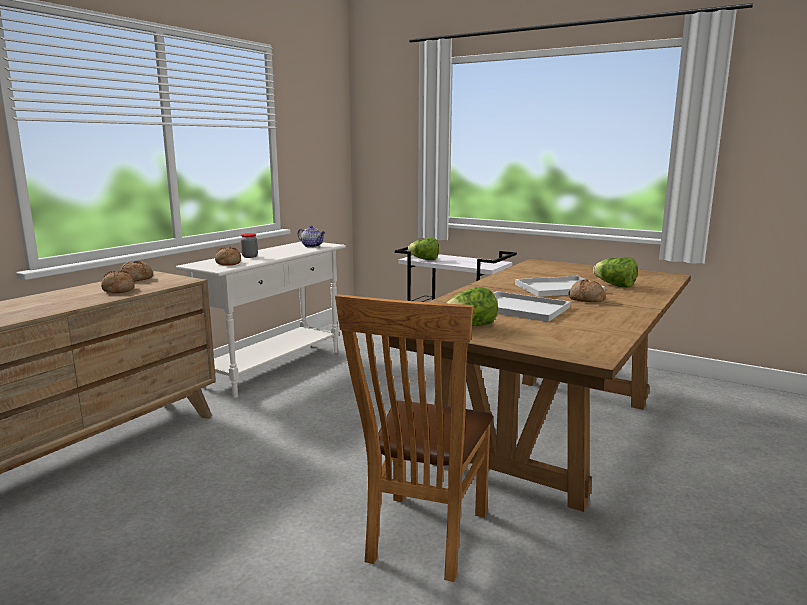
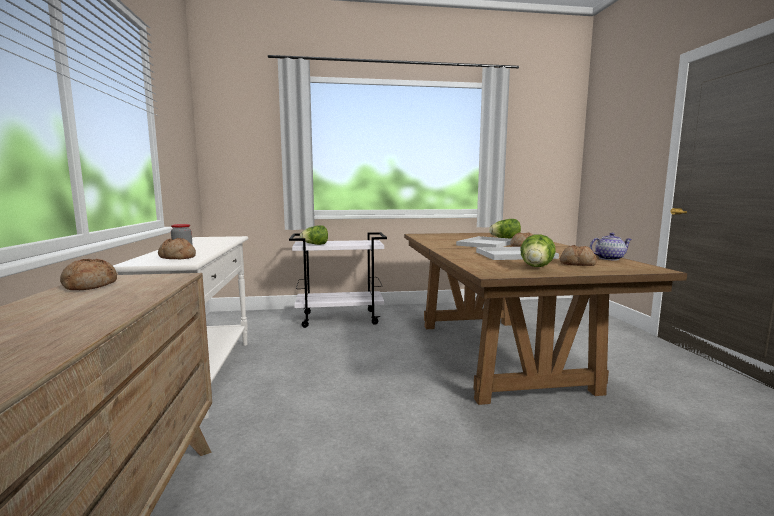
camera: 40 degrees left, 5 degrees down
bread [101,270,135,293] -> bread moved to [560,245,597,266]
teapot [298,226,325,247] -> teapot moved to [590,233,632,260]
brown chair [335,294,493,582] -> none

